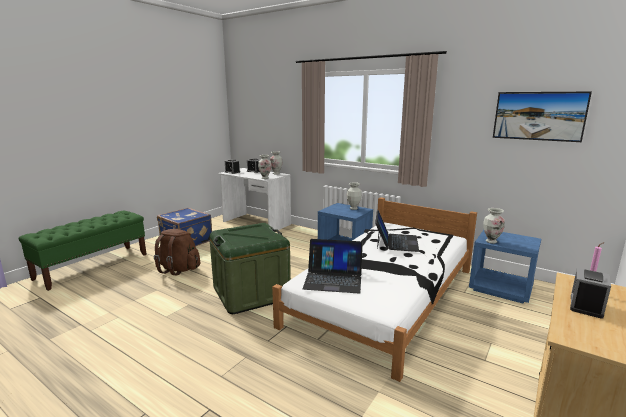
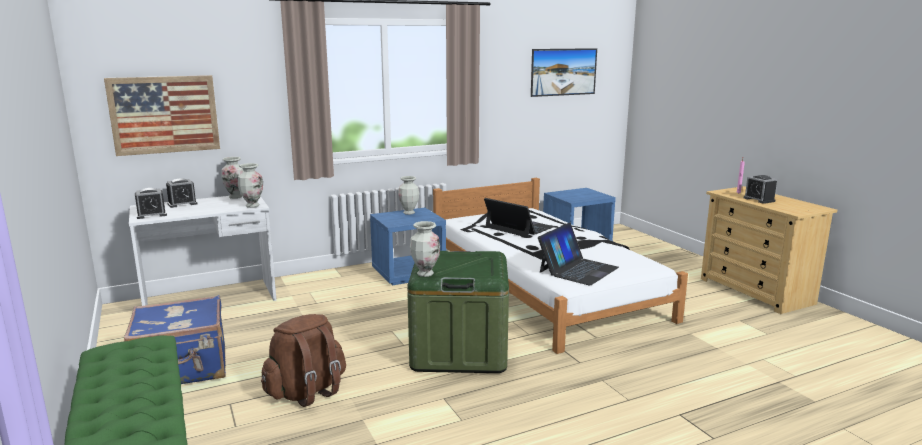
camera: 60 degrees left, 0 degrees up
vase [483,208,505,244] -> vase moved to [410,221,440,277]
none -> picture [104,75,220,156]

